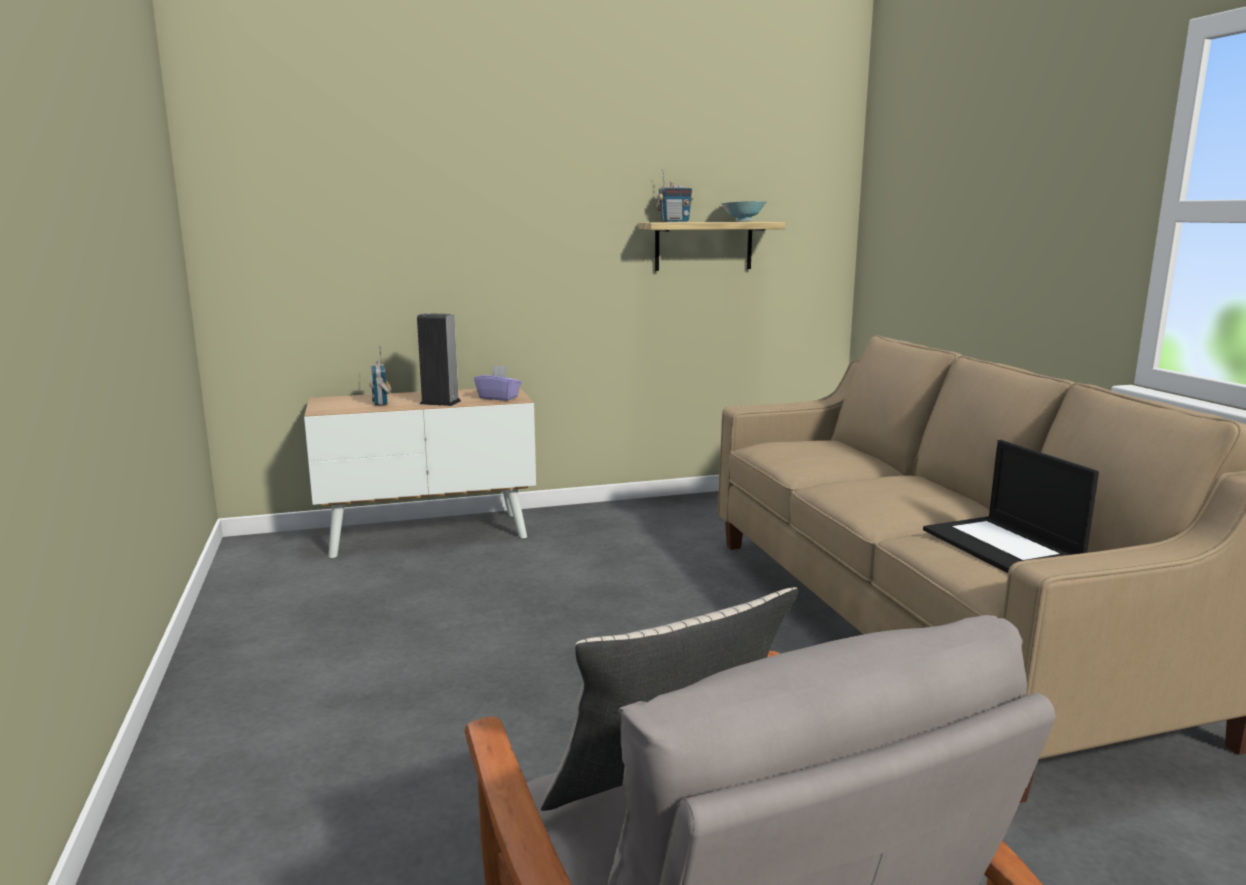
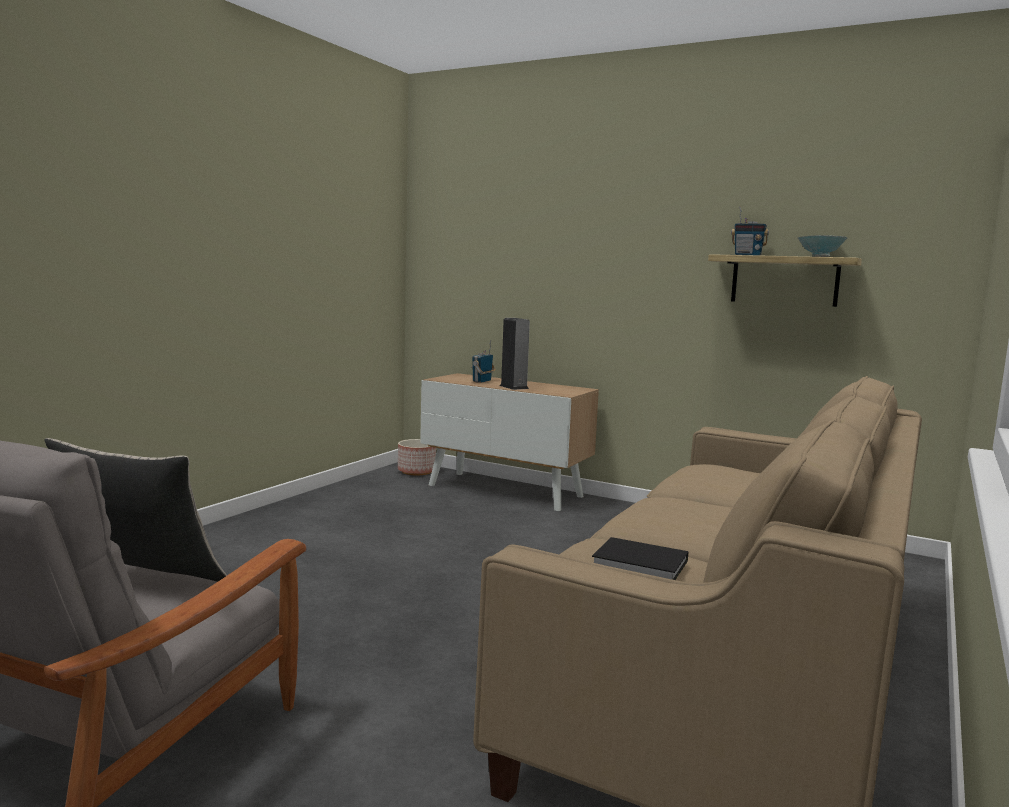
camera: 45 degrees right, 5 degrees down
purple tissue box [474,365,522,401] -> none
laptop [923,440,1099,573] -> black book [592,537,688,580]
none -> planter [398,439,436,475]

